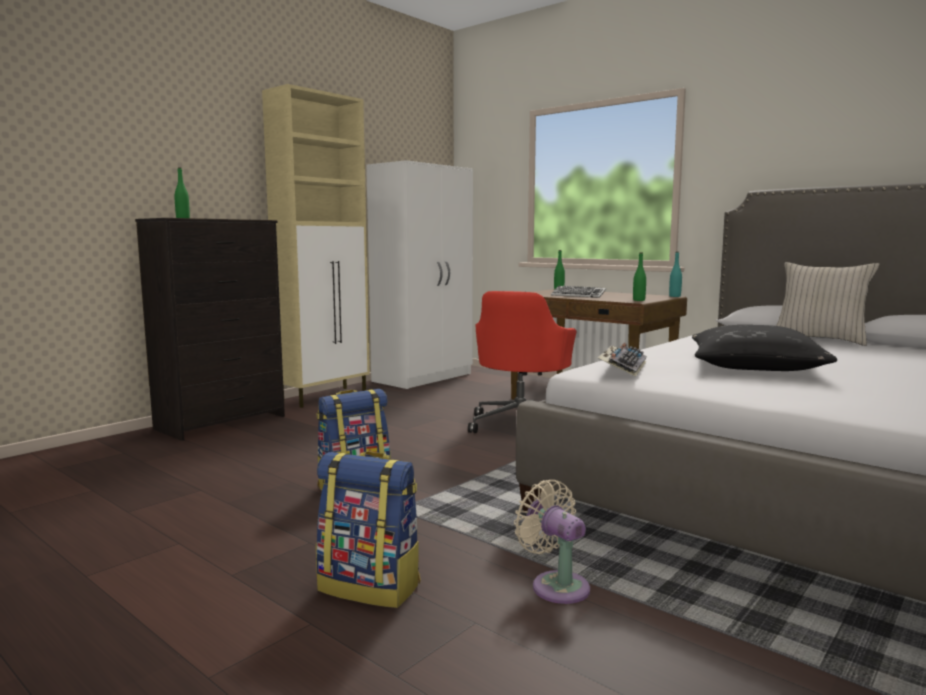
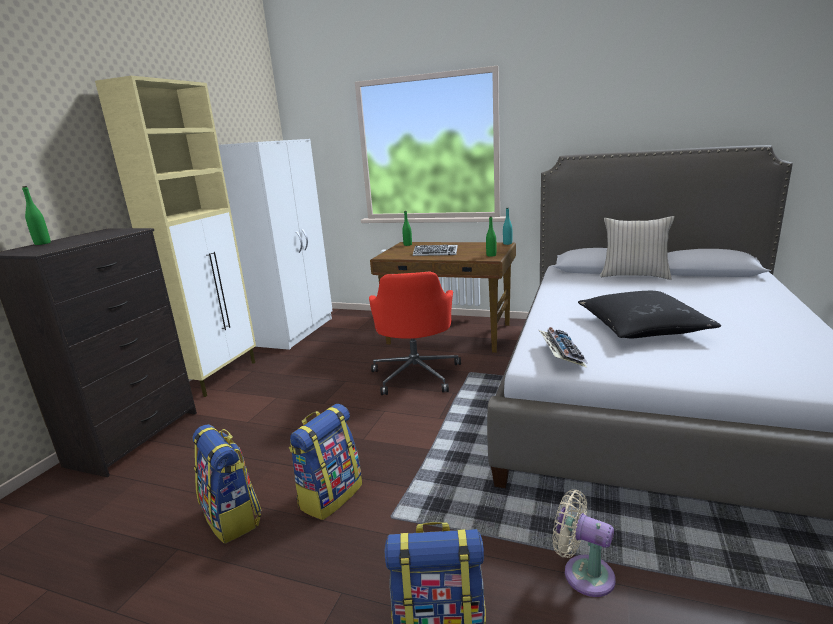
camera: 20 degrees left, 10 degrees up
none -> backpack [192,424,262,544]

